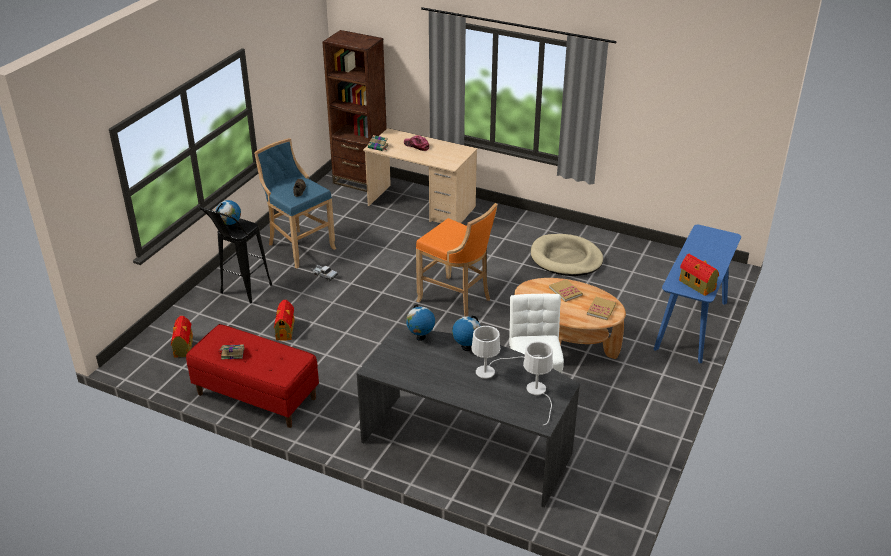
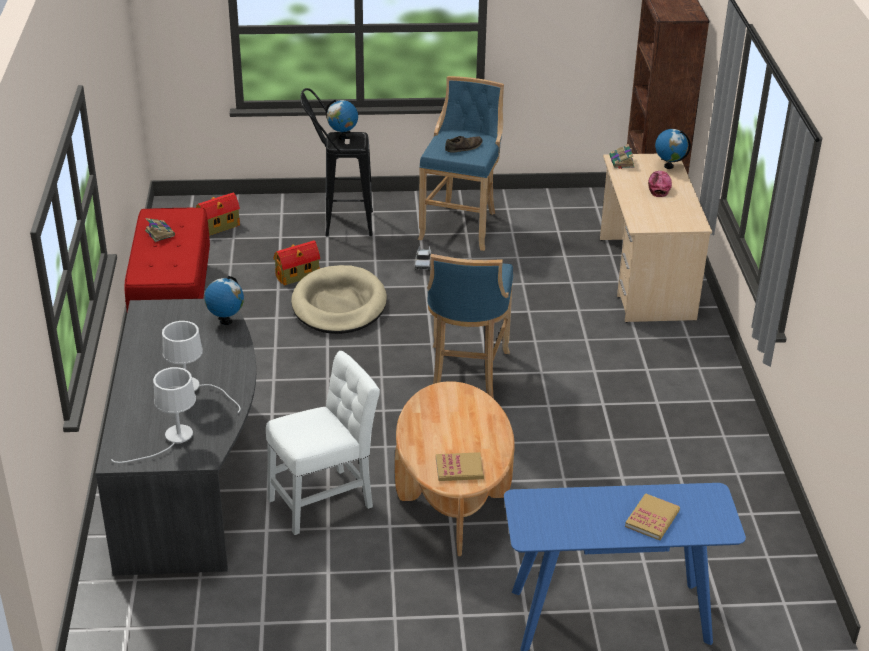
camera: 60 degrees right, 0 degrees up
orange stool [416,203,498,317] -> blue stool [427,254,513,399]
globe [452,315,480,351] -> globe moved to [655,129,691,169]
beige dog bed [531,234,604,276] -> beige dog bed moved to [291,265,387,334]
book [549,279,583,302] -> book moved to [625,493,680,541]
toy house [679,254,719,296] -> none

